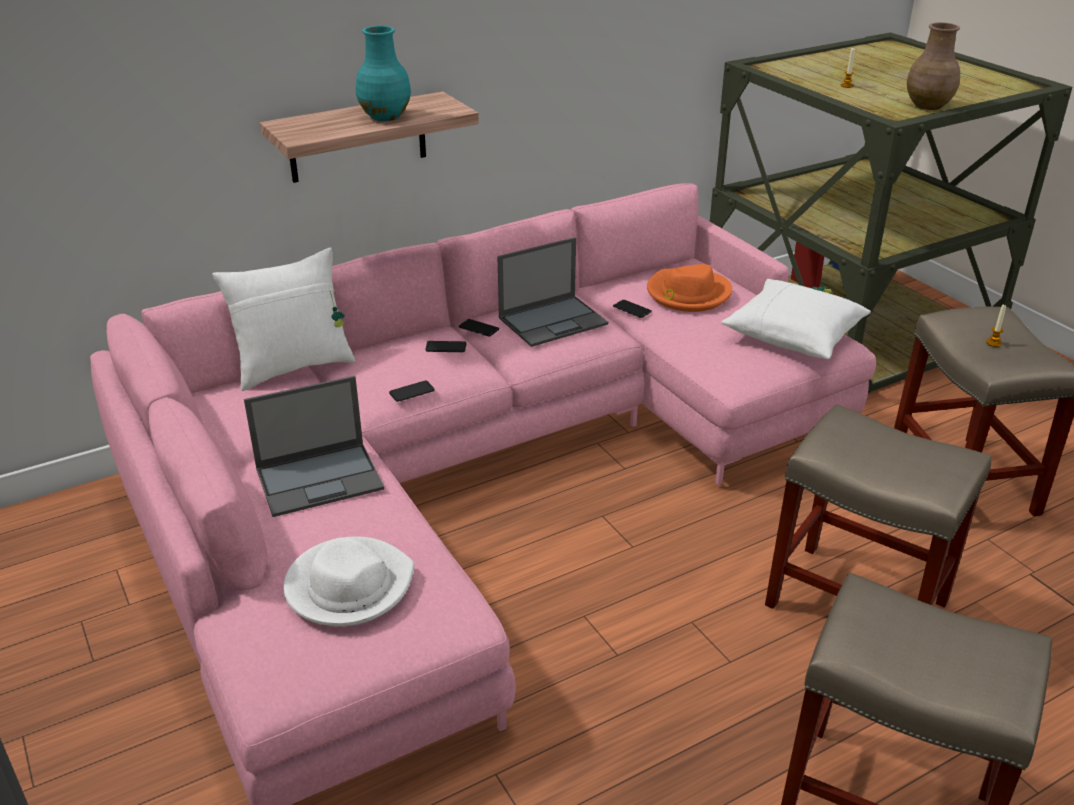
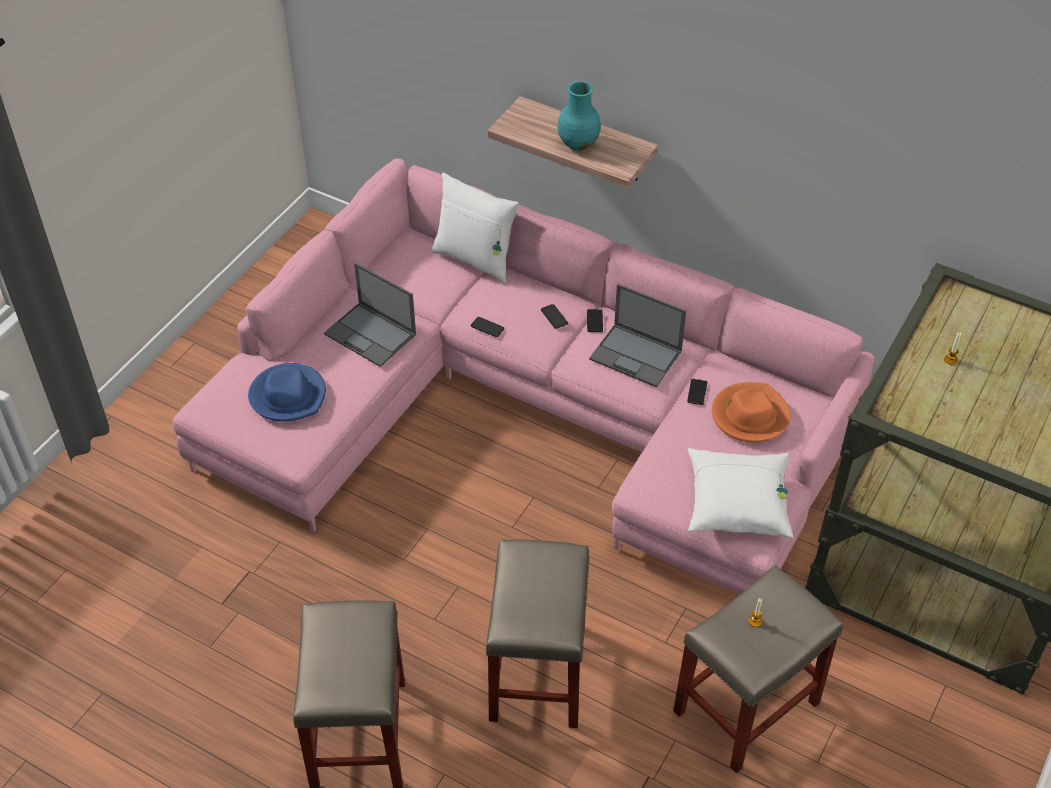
camera: 60 degrees right, 15 degrees up
white hat [283,536,415,626] -> blue hat [248,363,326,422]
brown vase [907,23,960,110] -> none

